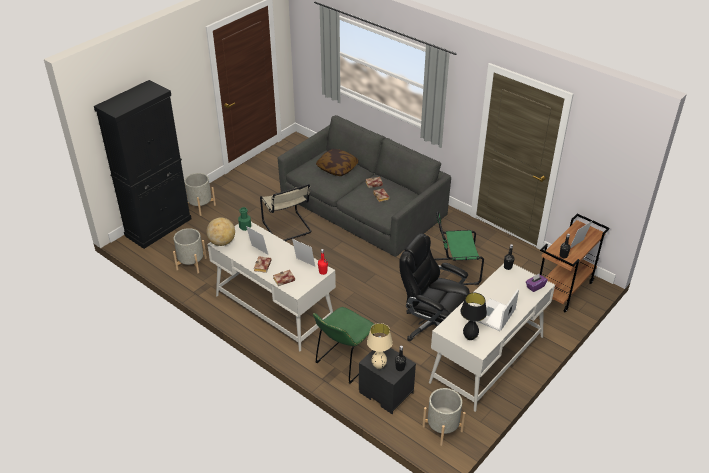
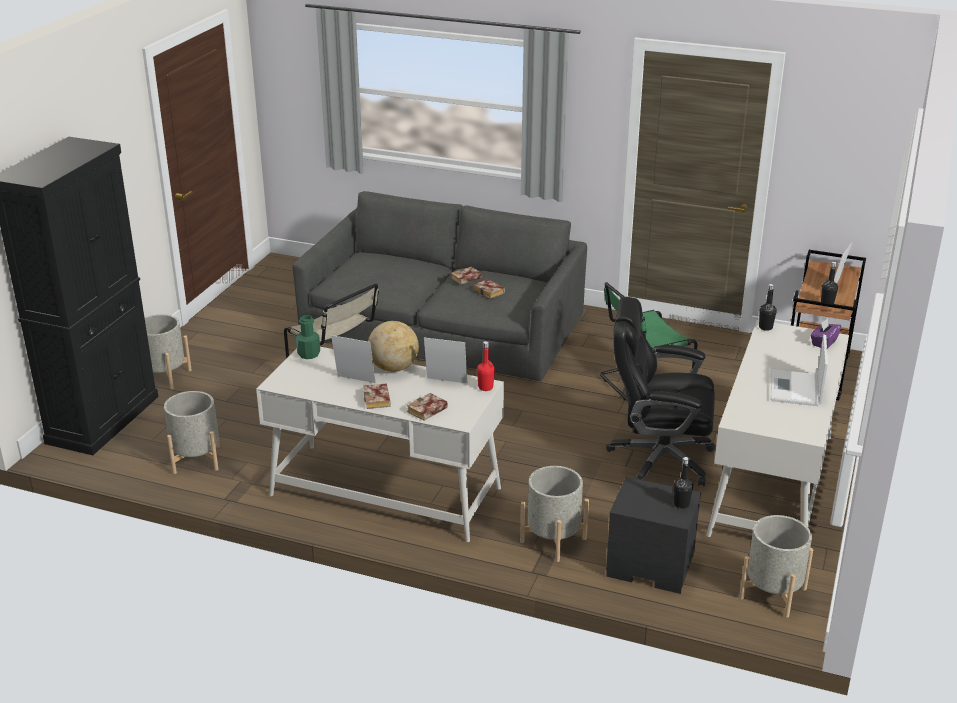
camera: 20 degrees left, 10 degrees down
globe [206,218,235,246] -> globe moved to [368,321,419,372]
green chair [313,307,374,384] -> grey planter [520,466,589,562]
pillow [316,149,359,176] -> none
beige table lamp [367,323,393,369] -> none
black table lamp [460,293,487,340] -> none

